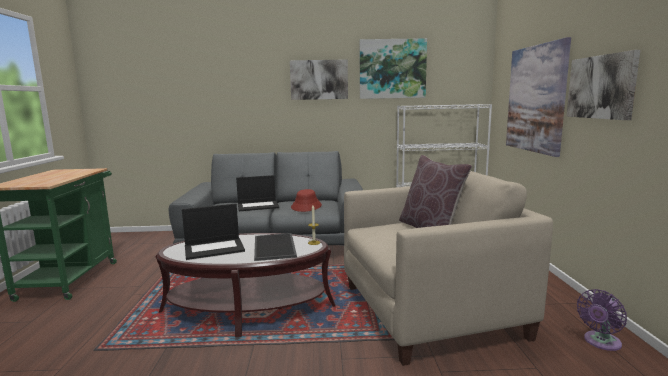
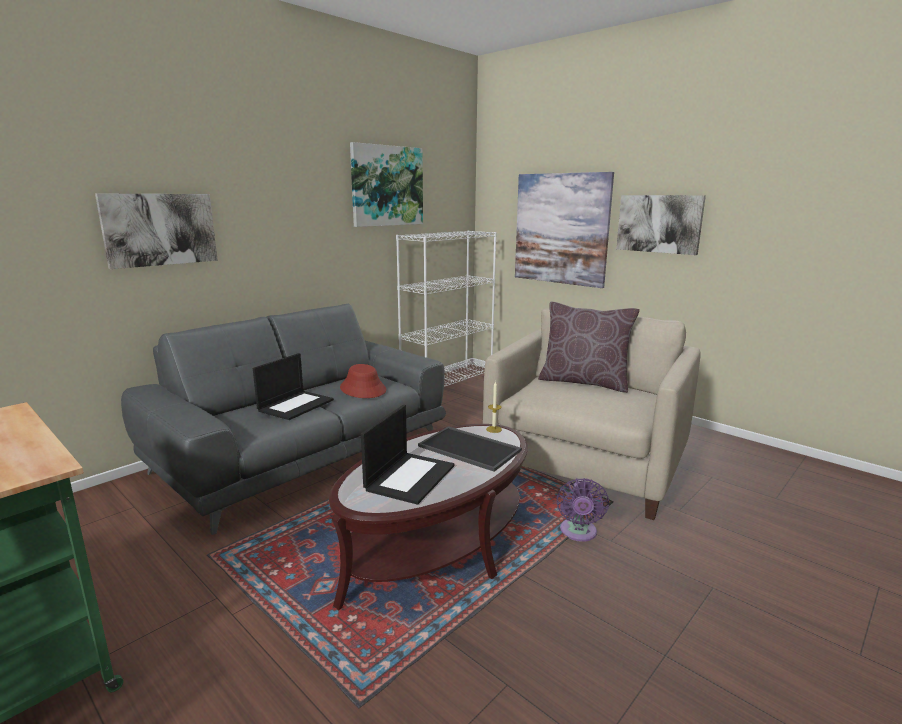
camera: 45 degrees left, 5 degrees up
picture [290,59,348,100] -> picture moved to [95,194,218,269]
purple fan [577,289,627,351] -> purple fan moved to [556,478,609,542]

